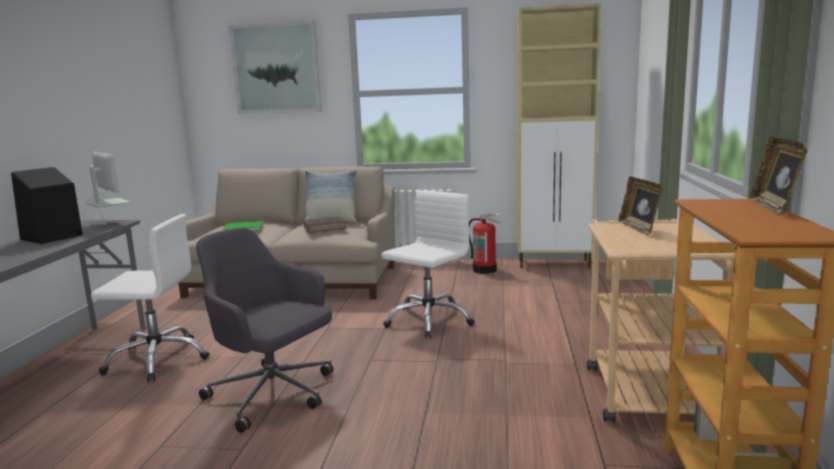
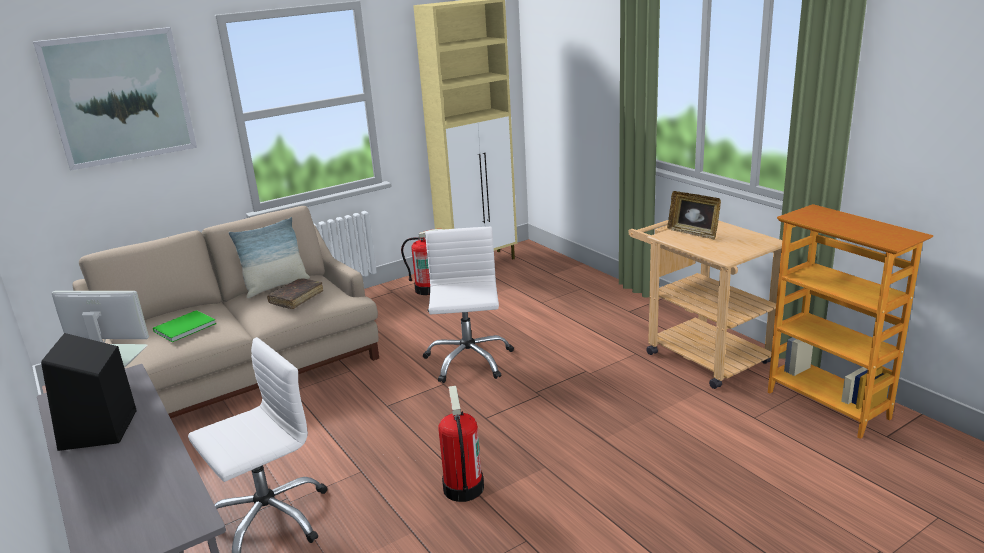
camera: 40 degrees left, 10 degrees up
grey office chair [196,227,333,433] -> fire extinguisher [438,386,484,502]
picture frame [750,137,808,216] -> none

